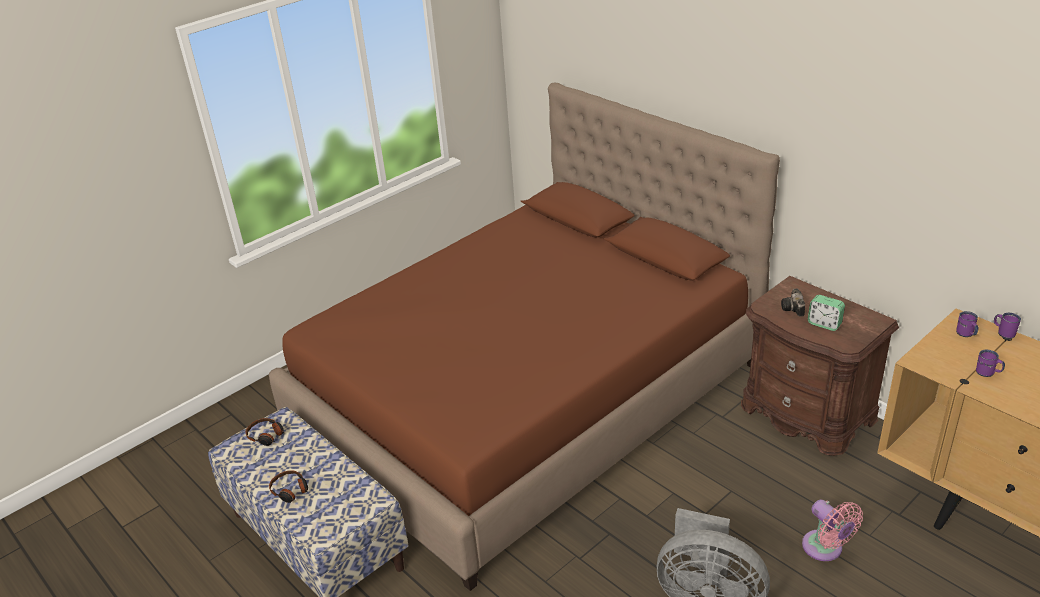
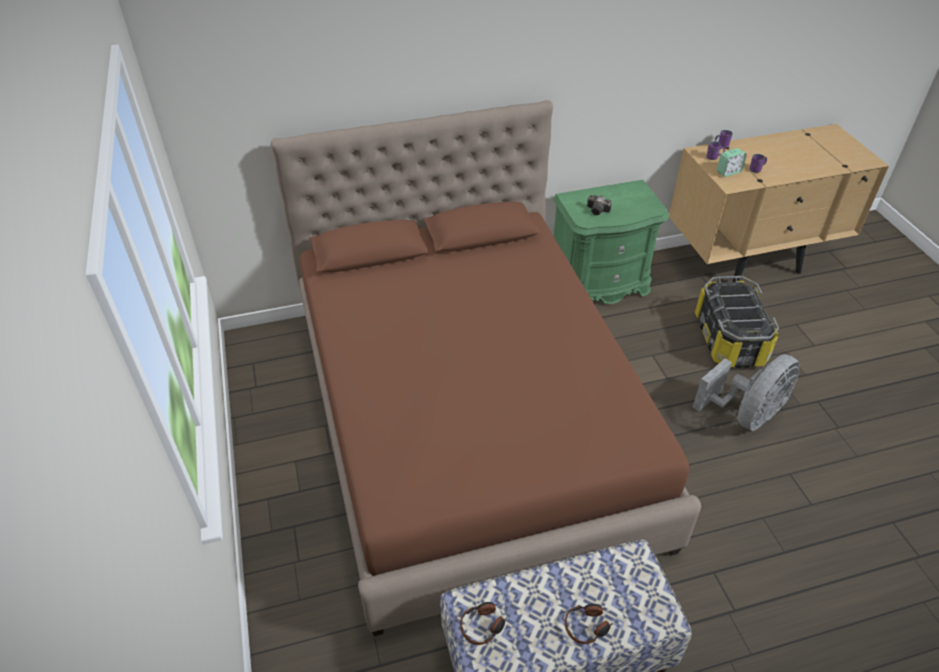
camera: 65 degrees left, 10 degrees up
brown nightstand [741,276,899,456] -> green nightstand [553,180,669,304]
pink fan [802,500,863,561] -> storage box [695,276,779,368]
alarm clock [808,295,845,331] -> alarm clock moved to [717,148,747,177]

